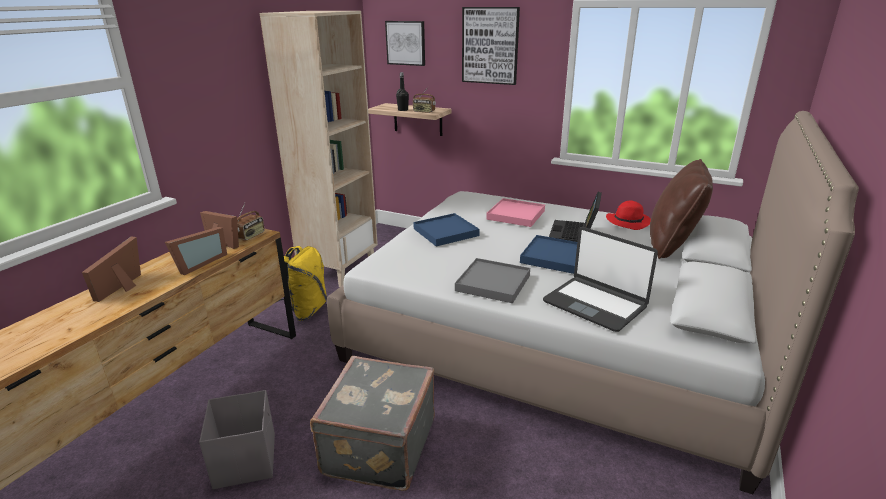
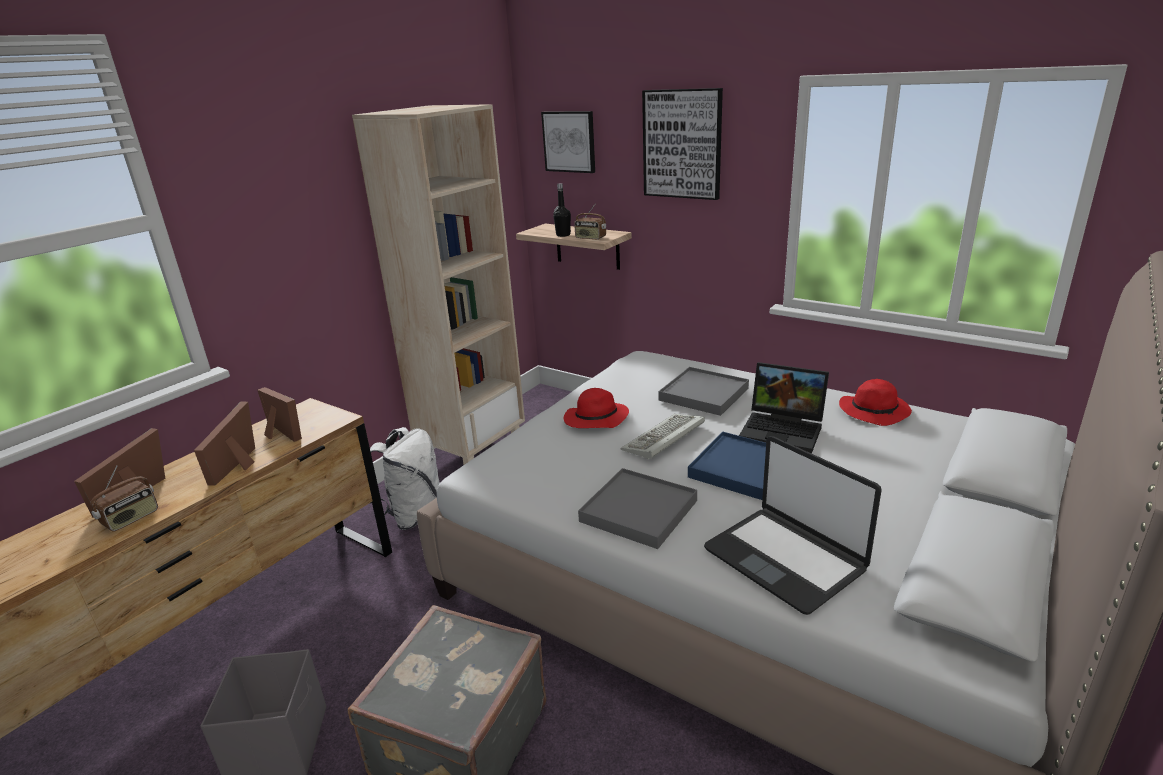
camera: 10 degrees right, 0 degrees up
picture frame [165,227,227,275] -> picture frame turned 150 degrees clockwise [194,402,255,486]
radio [237,203,265,241] -> radio moved to [90,465,158,531]
yellow backpack [275,246,327,321] -> white backpack [369,427,440,530]
blue tray [413,213,480,246] -> red hat [563,388,629,428]
pink tray [486,198,545,227] -> grey tray [659,367,749,416]
laptop [549,192,602,242] -> laptop turned 90 degrees counterclockwise [739,362,829,453]
brown pillow [650,159,713,259] -> none
none -> keyboard [620,414,705,460]

